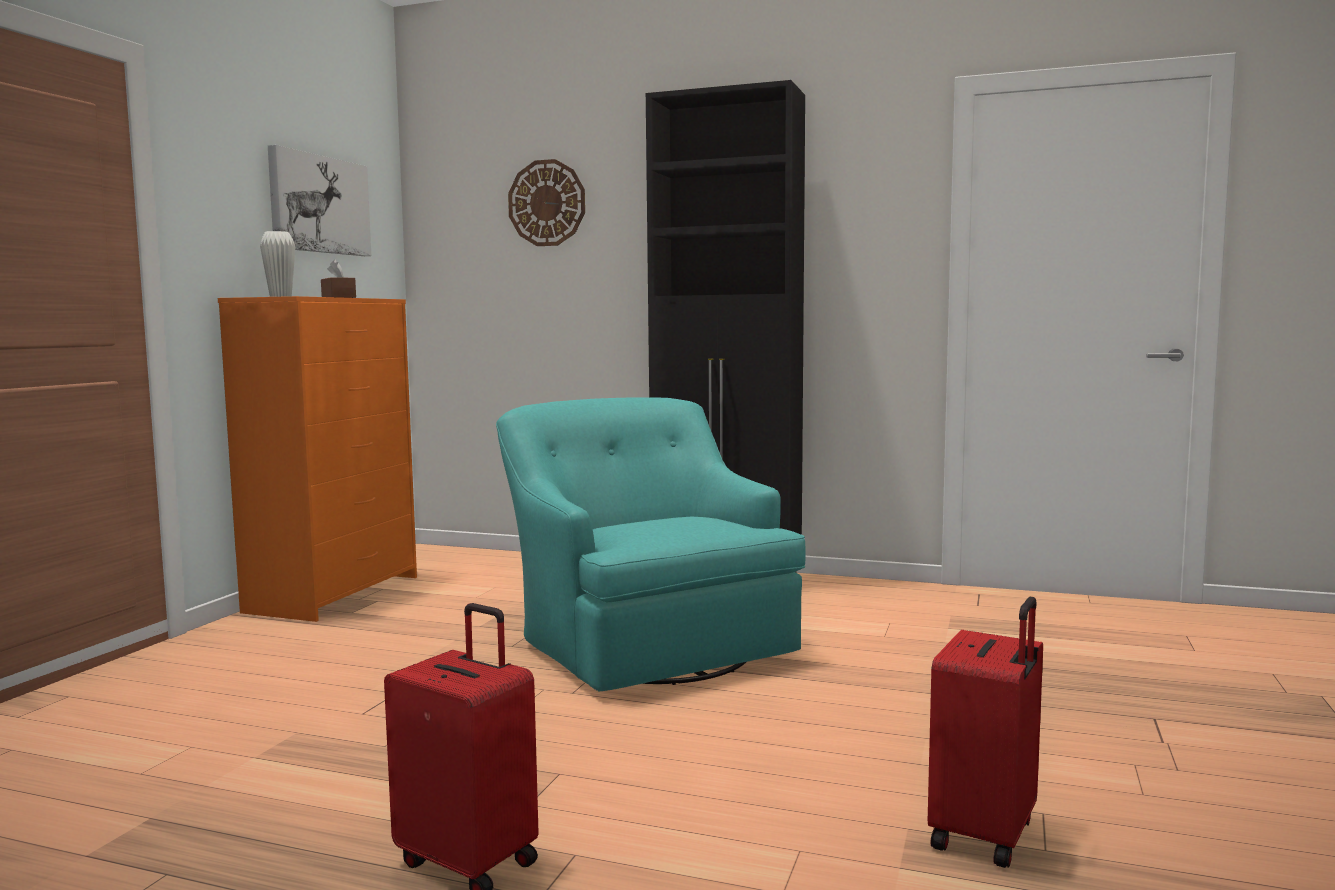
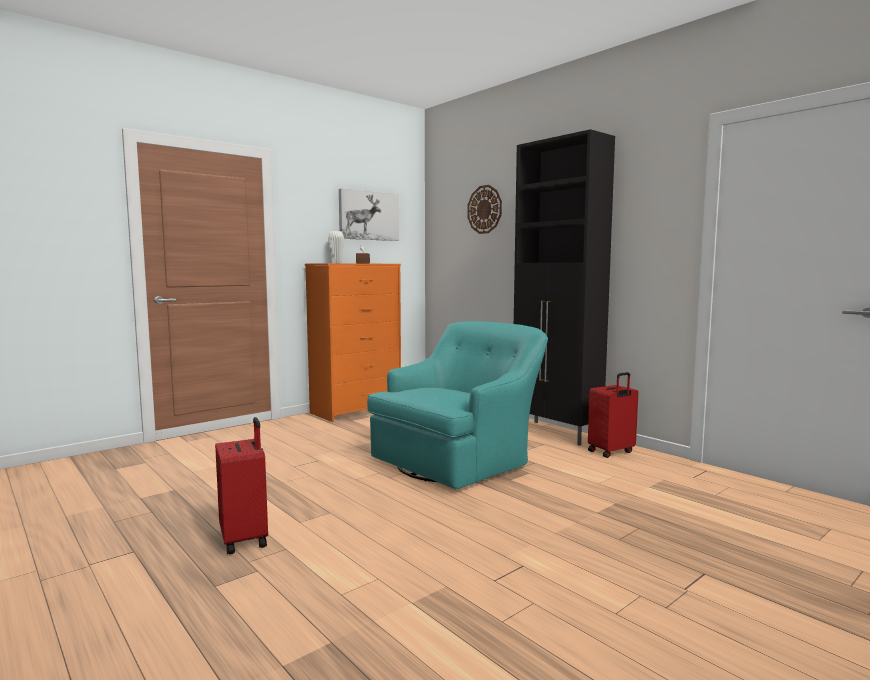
camera: 30 degrees right, 0 degrees up
turquoise armchair [496,397,806,691] -> turquoise armchair turned 45 degrees clockwise [367,321,548,489]
red suitcase [928,597,1043,868] -> red suitcase moved to [588,372,638,458]

